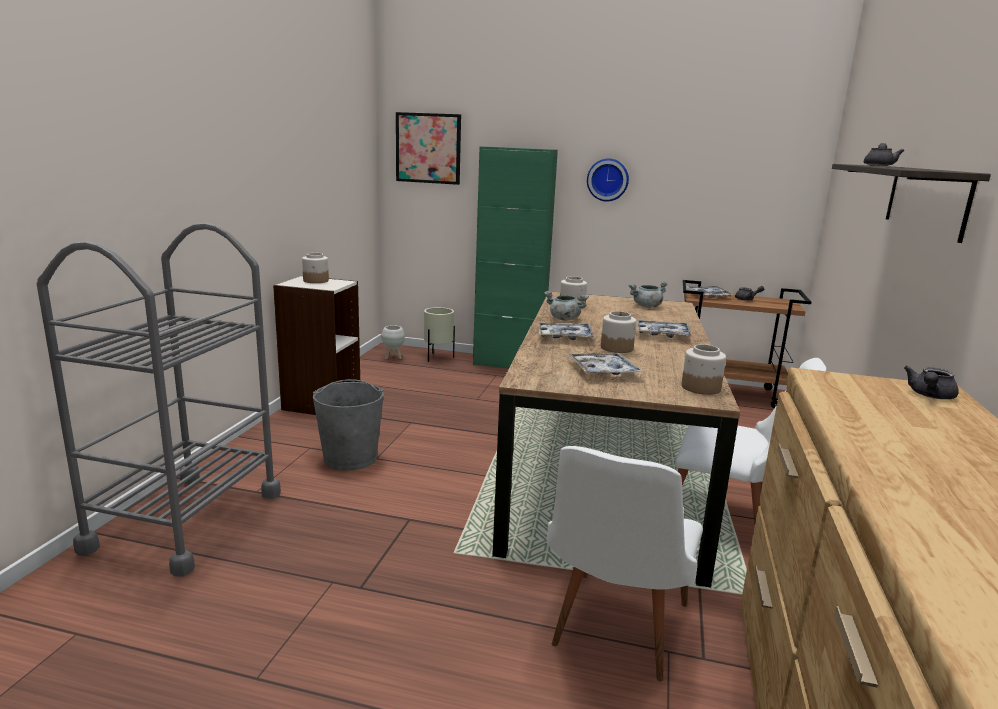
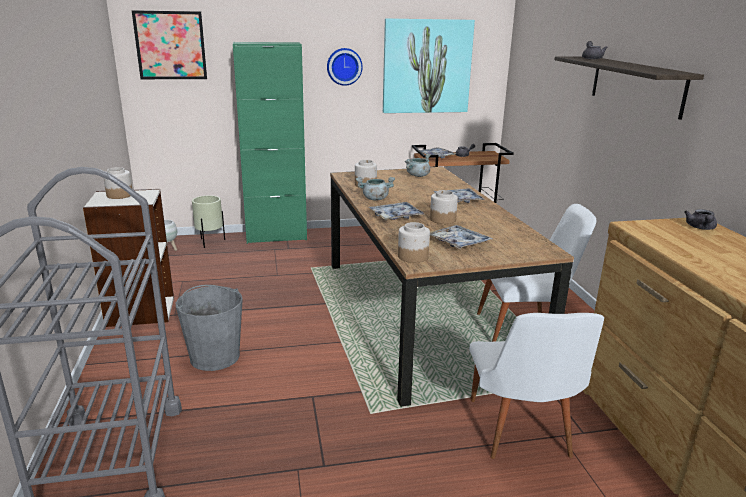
camera: 25 degrees left, 5 degrees up
jar [681,344,726,395] -> jar moved to [398,222,430,263]
none -> picture [383,18,475,113]

